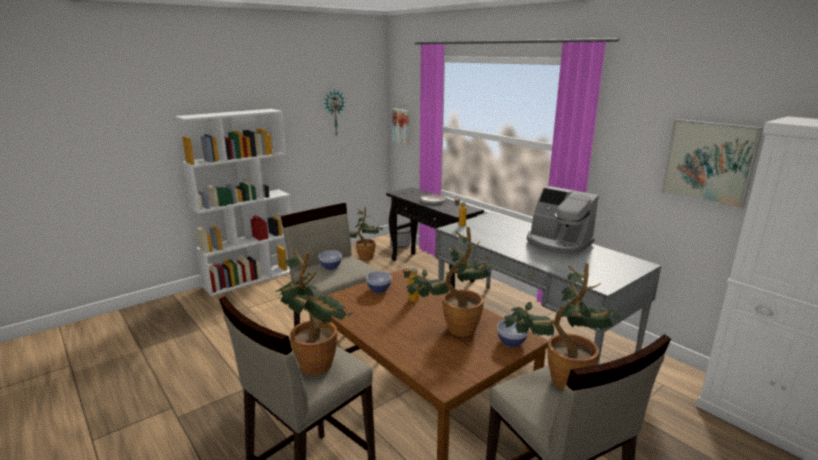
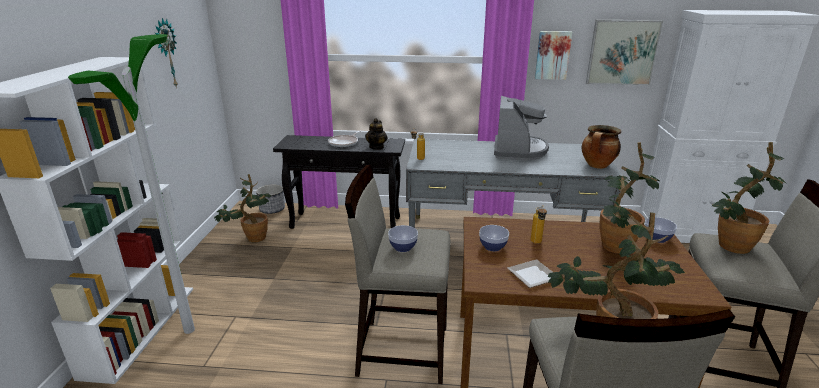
camera: 45 degrees left, 5 degrees up
picture [392,109,409,145] -> picture moved to [535,31,572,80]
coffee machine [527,186,599,256] -> coffee machine turned 75 degrees counterclockwise [494,96,549,160]
none -> floor lamp [68,34,195,334]
none -> teapot [365,118,387,150]
none -> plate [507,259,552,288]
none -> cooking pot [582,125,621,169]

